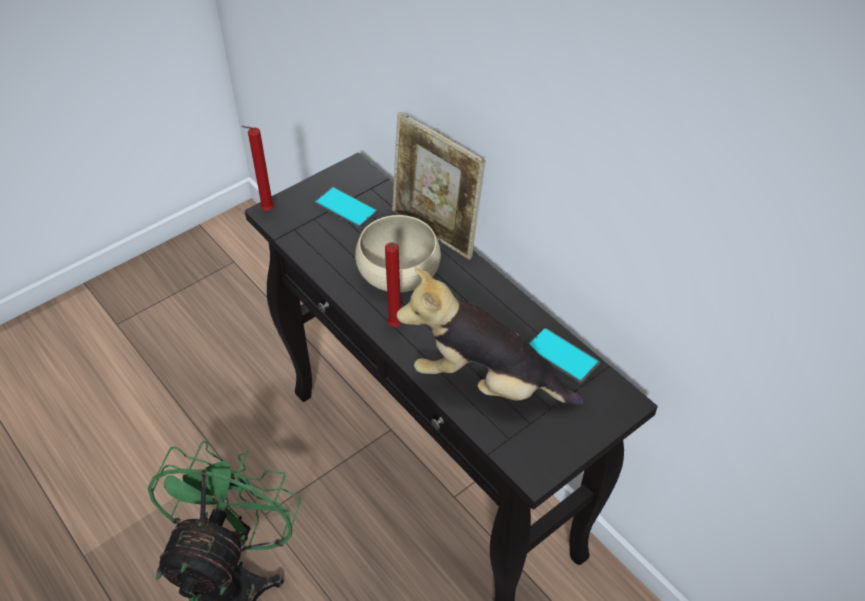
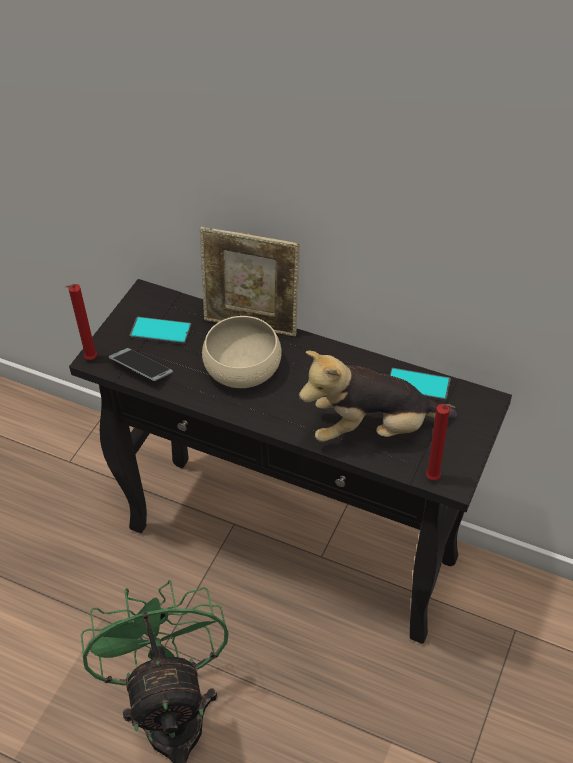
camera: 25 degrees left, 0 degrees up
red candle [385,242,402,327] -> red candle moved to [426,404,456,480]
none -> phone [109,348,173,381]

